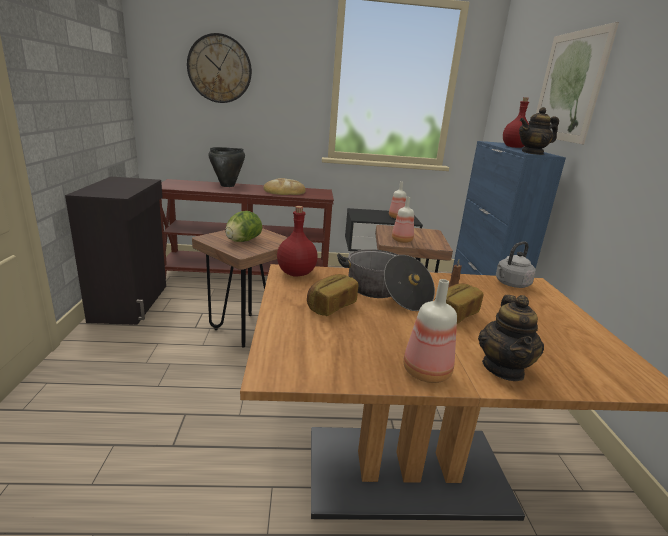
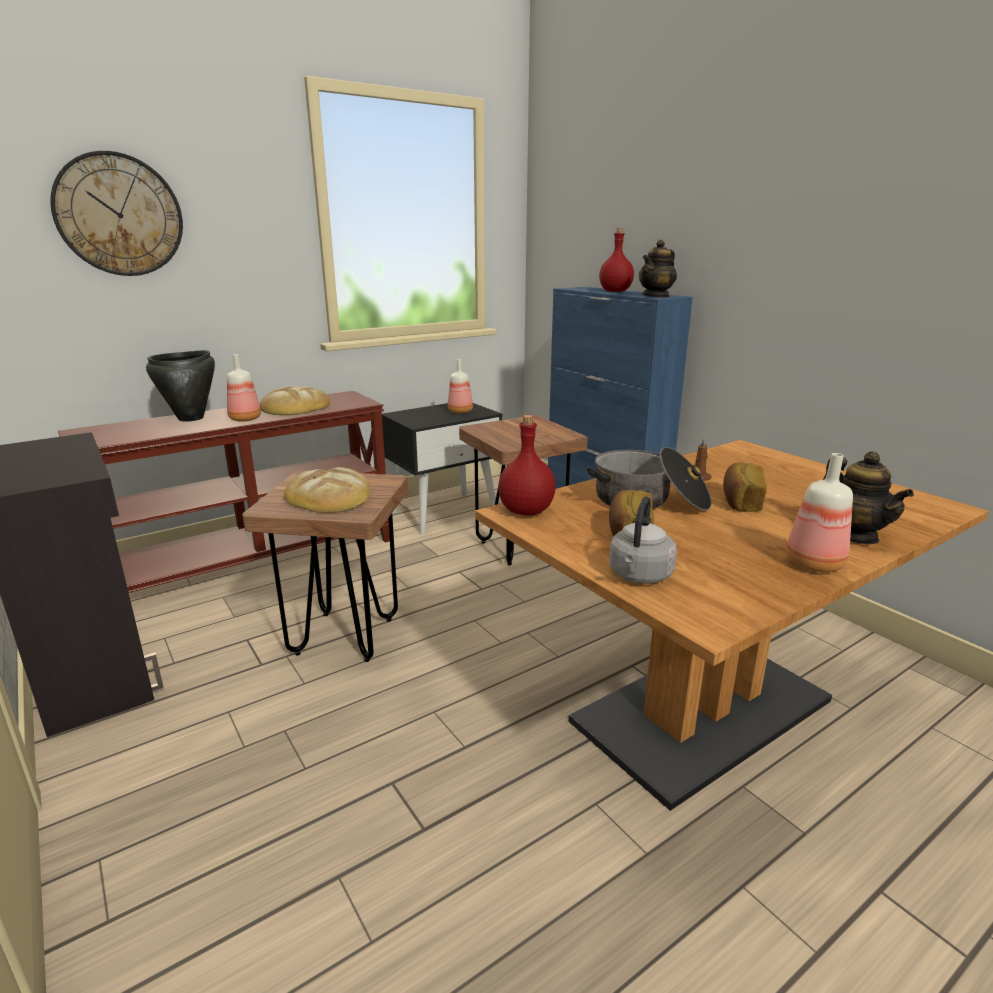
camera: 30 degrees left, 0 degrees up
lettuce [225,211,262,242] -> bread [284,467,370,513]
bottle [392,197,414,243] -> bottle moved to [227,354,261,422]
grey kettle [496,241,536,288] -> grey kettle moved to [609,496,677,584]
picture [536,22,619,144] -> none

